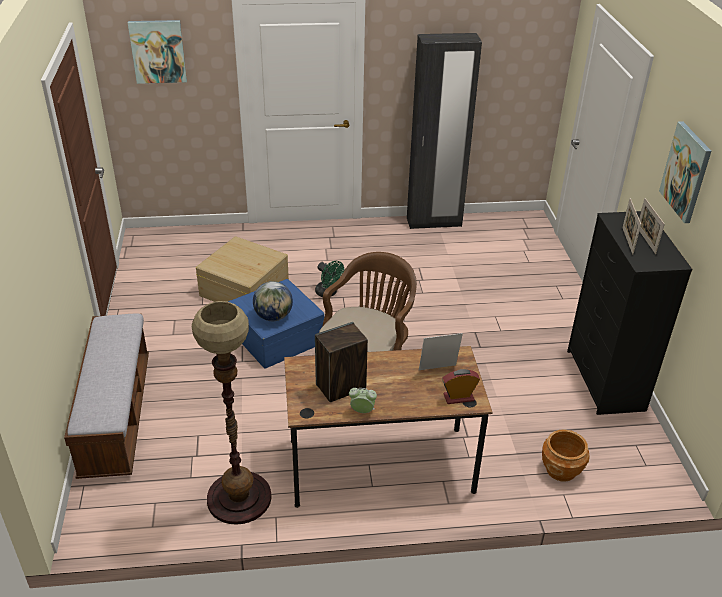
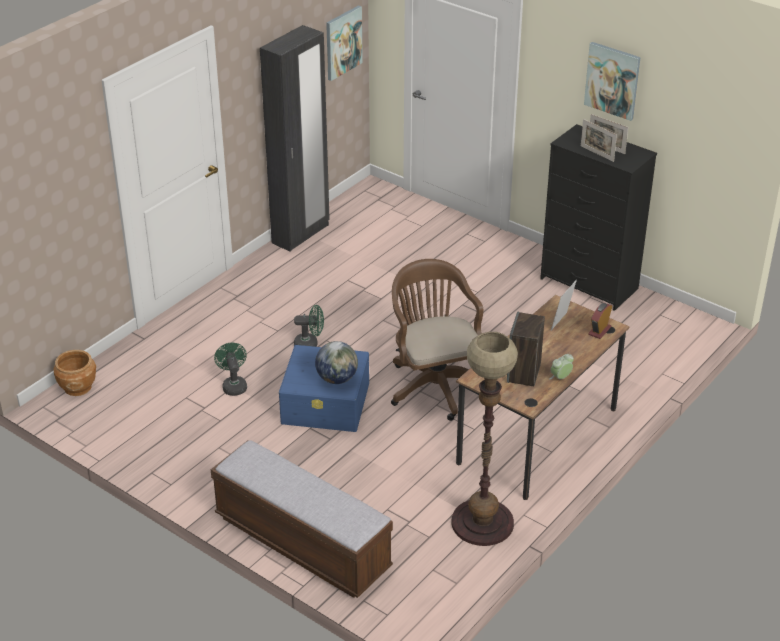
camera: 45 degrees left, 0 degrees up
picture [128,20,187,84] -> picture moved to [326,5,363,81]
beige storage box [196,236,289,302] -> green fan [214,343,247,396]
brown planter [542,429,589,482] -> brown planter moved to [54,350,96,396]

